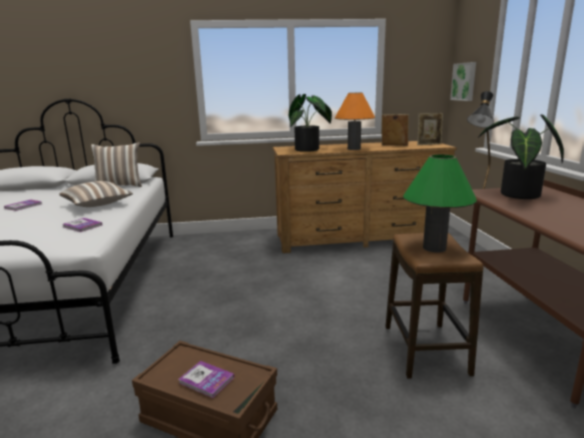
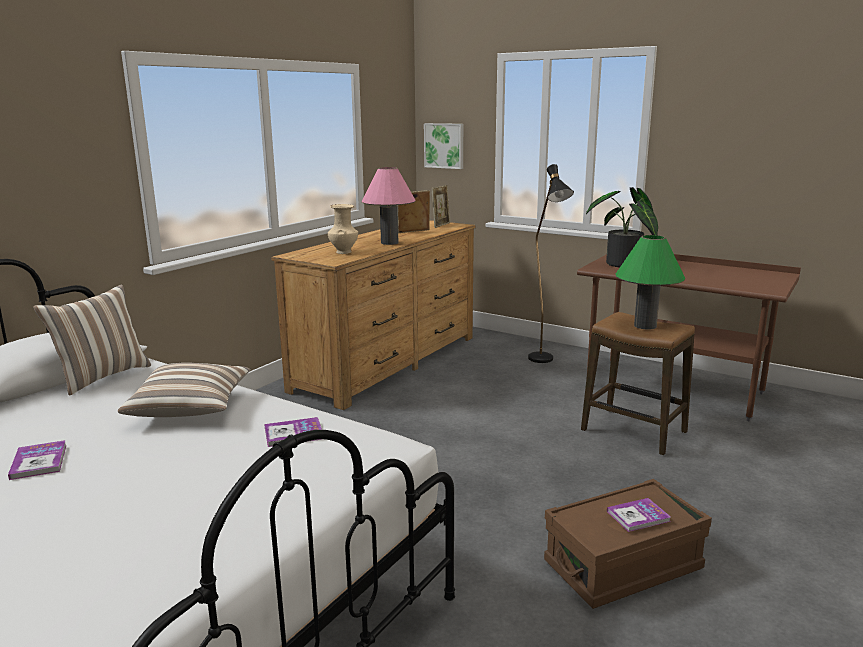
camera: 50 degrees left, 0 degrees up
potted plant [288,94,332,152] -> beige vase [328,204,358,254]
orange table lamp [335,93,375,150] -> pink table lamp [361,167,416,245]

